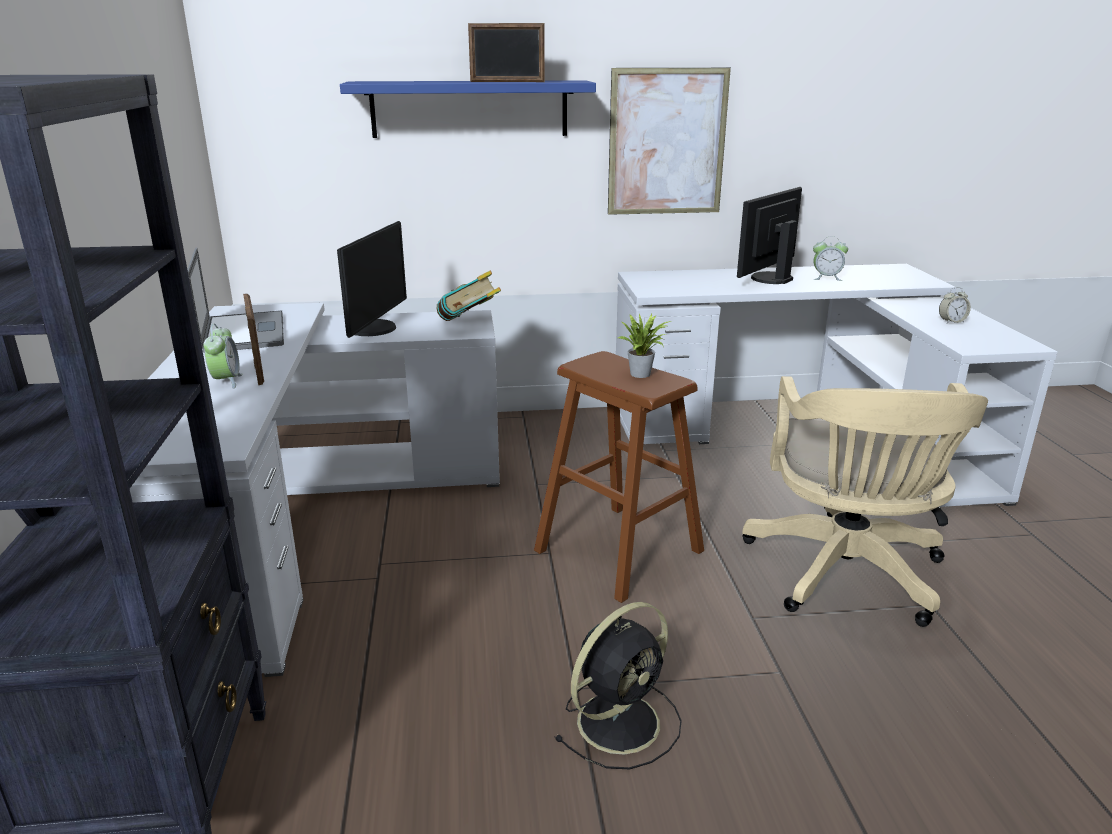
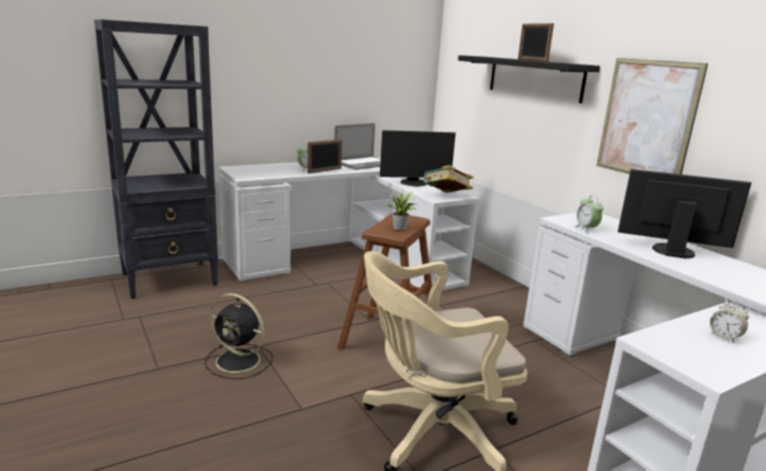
camera: 65 degrees right, 5 degrees down
blue shelf [340,80,596,138] -> black shelf [458,55,600,103]
alarm clock [813,236,848,281] -> alarm clock moved to [574,195,604,234]

